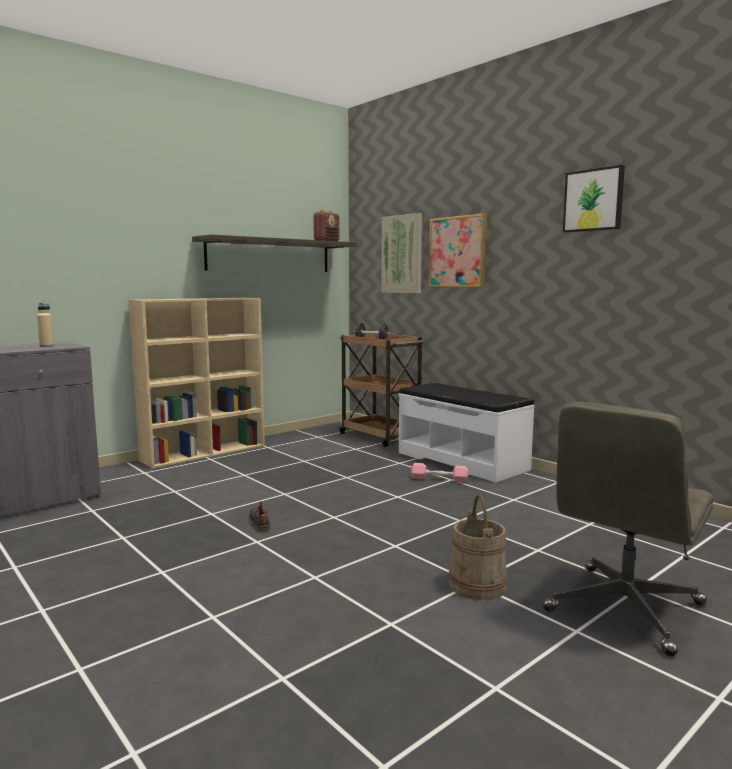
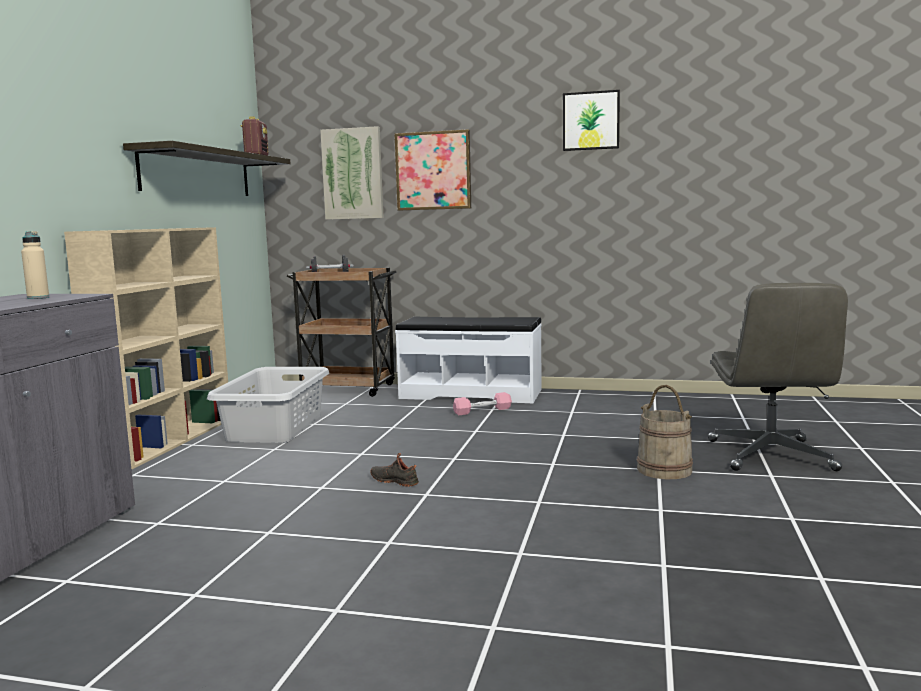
camera: 35 degrees left, 0 degrees up
none -> grey laundry basket [207,367,329,443]

